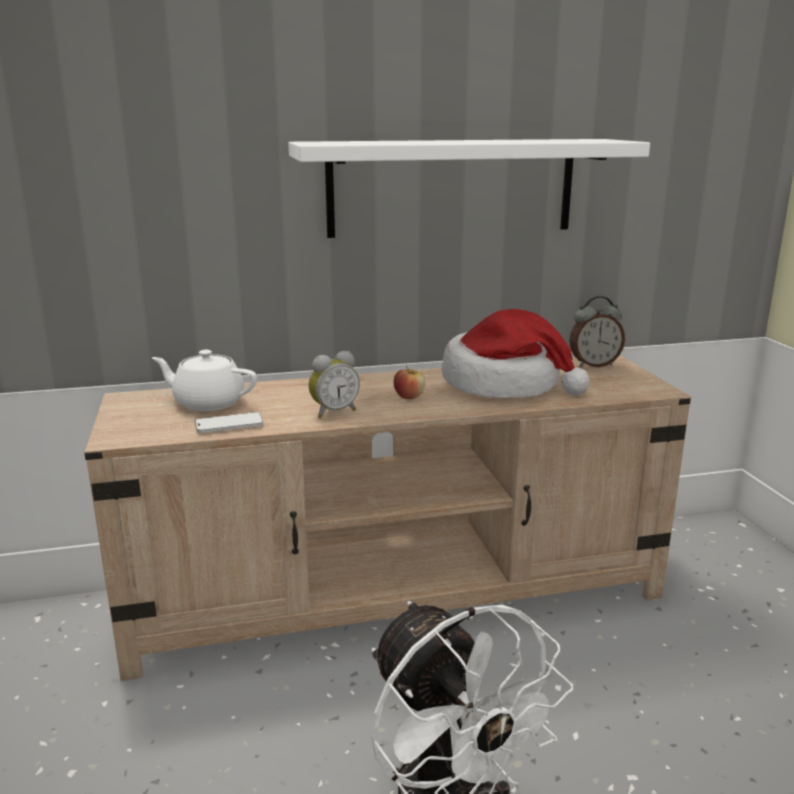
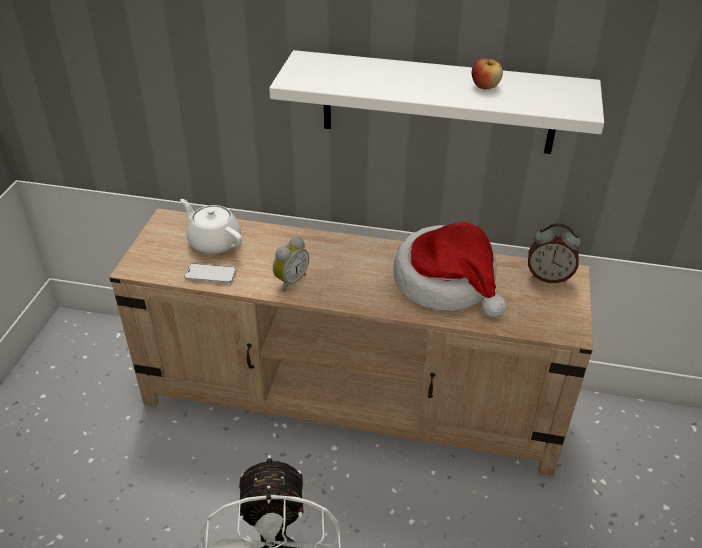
camera: 25 degrees right, 20 degrees up
alarm clock [309,351,360,418] -> alarm clock turned 45 degrees counterclockwise [273,237,309,291]
apple [394,366,425,399] -> apple moved to [472,56,503,89]

